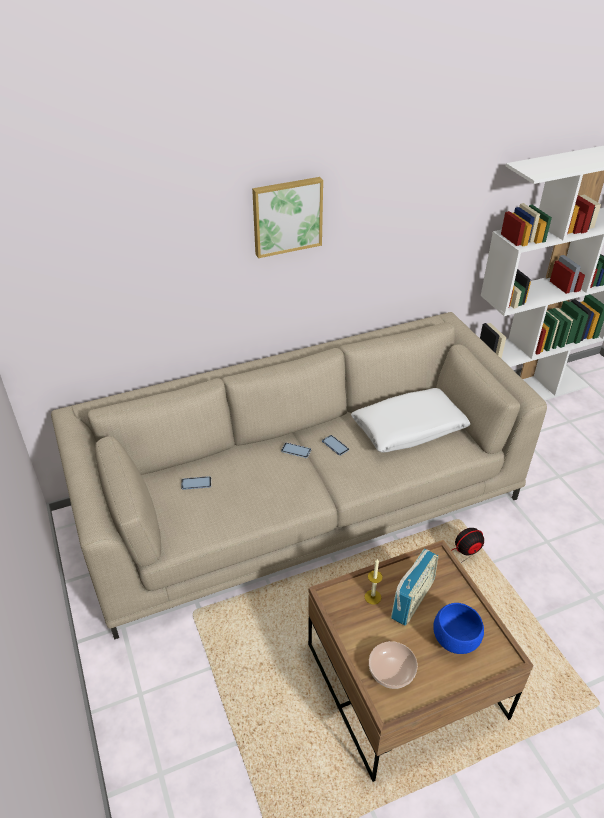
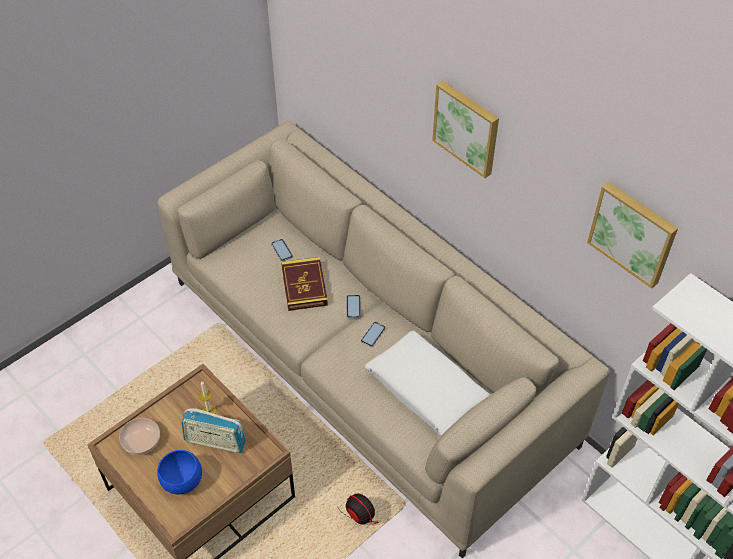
camera: 70 degrees right, 10 degrees up
none -> book [281,257,328,311]
none -> picture [587,182,678,289]

